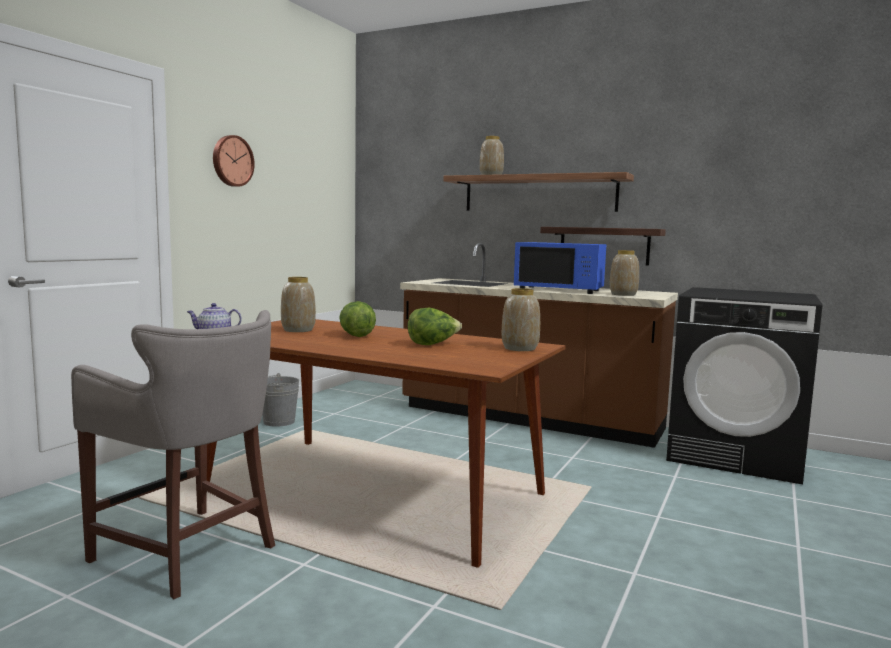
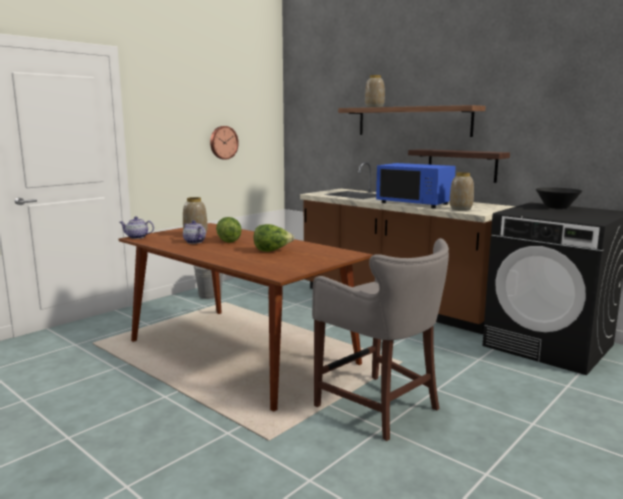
camera: 15 degrees right, 5 degrees up
grey stool [71,310,275,600] -> grey stool moved to [312,238,449,441]
wall clock [213,135,255,187] -> wall clock moved to [210,126,239,160]
vase [502,288,540,351] -> none
none -> teapot [183,220,206,244]
none -> black bowl [536,187,582,209]

